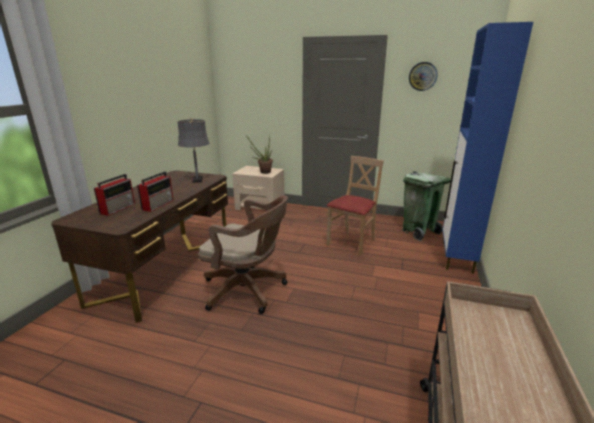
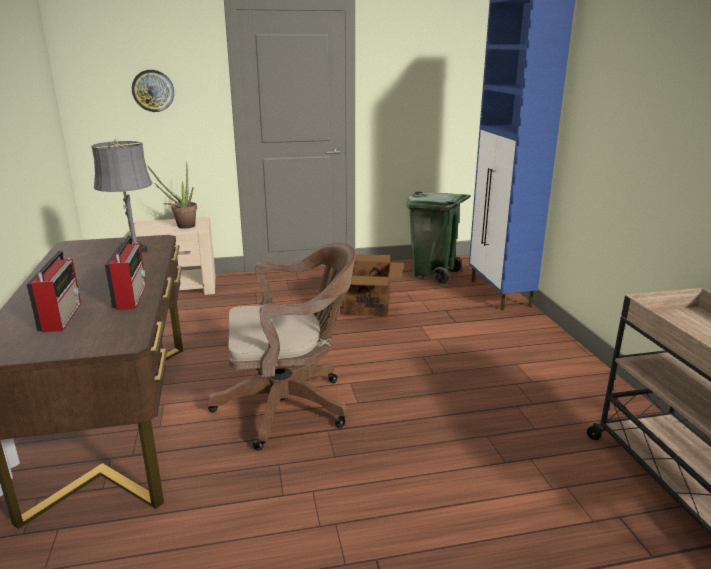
camera: 30 degrees left, 0 degrees up
beige chair [326,156,384,256] -> cardboard box [344,254,403,317]
wall clock [409,62,438,91] -> wall clock moved to [132,70,174,112]

